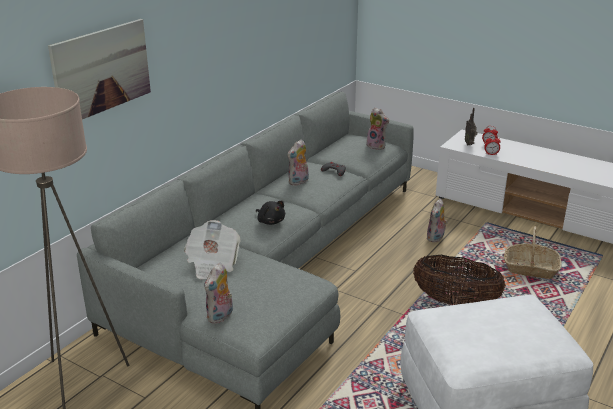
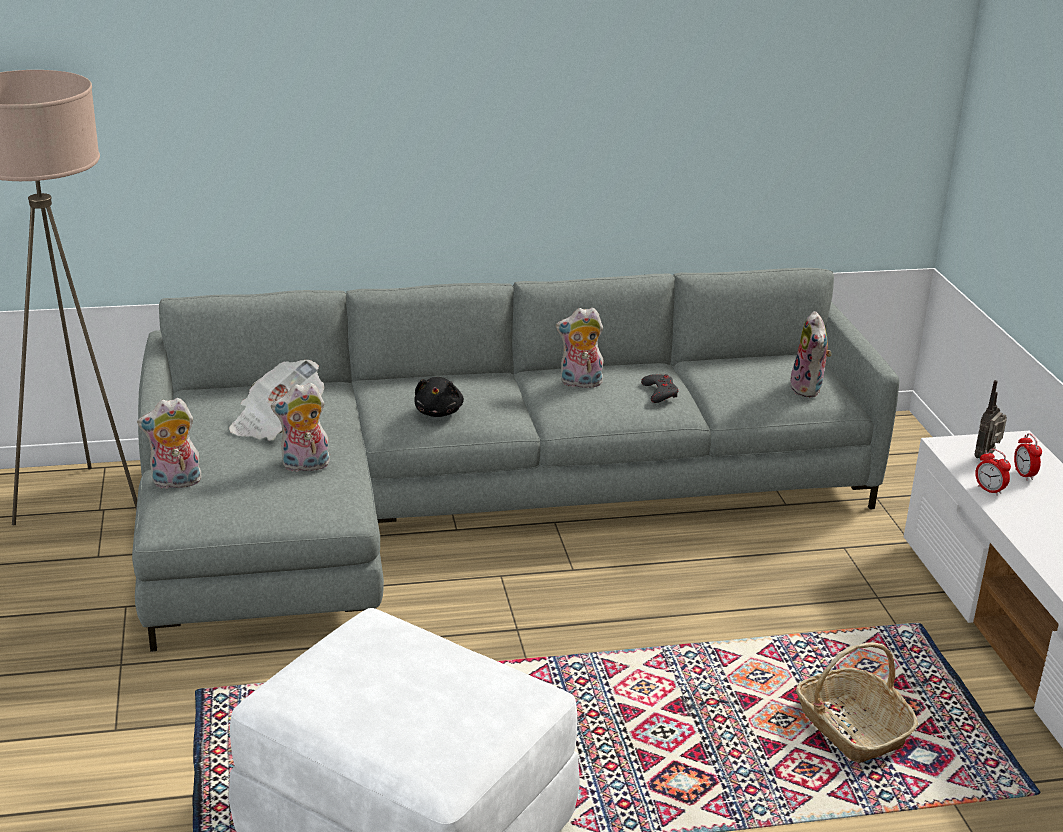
camera: 45 degrees right, 0 degrees up
picture [48,19,151,119] -> none
basket [413,255,506,305] -> none
plush toy [426,199,448,243] -> plush toy moved to [271,382,330,472]

